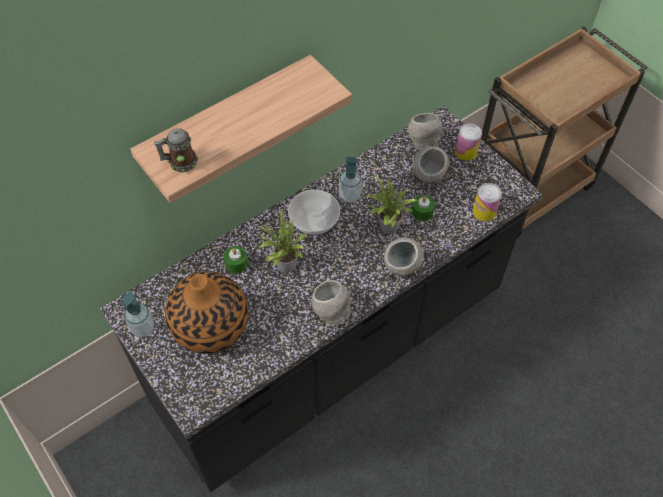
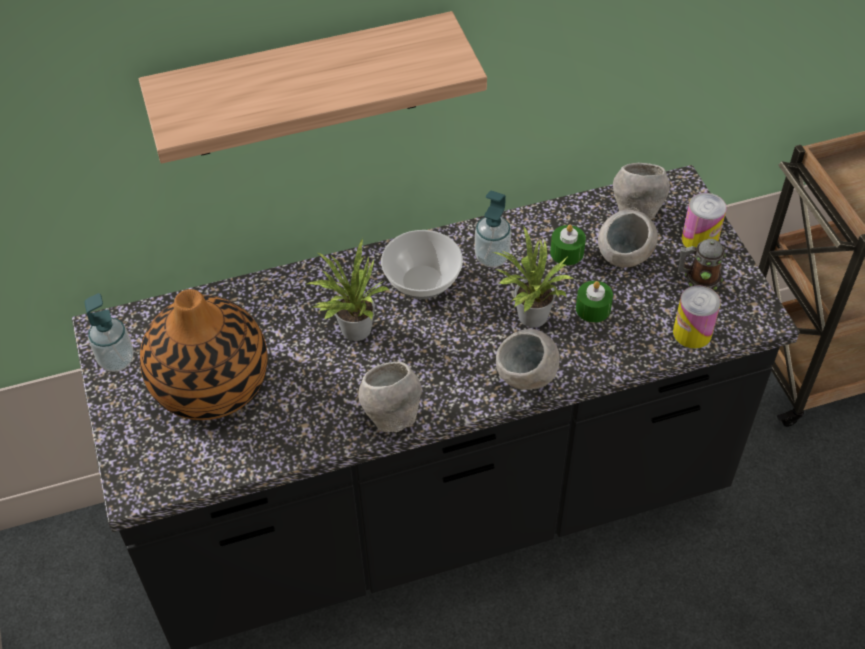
camera: 20 degrees right, 5 degrees down
mug [154,128,198,172] -> mug moved to [677,239,726,290]
green candle [224,246,248,273] -> green candle moved to [550,224,586,265]

